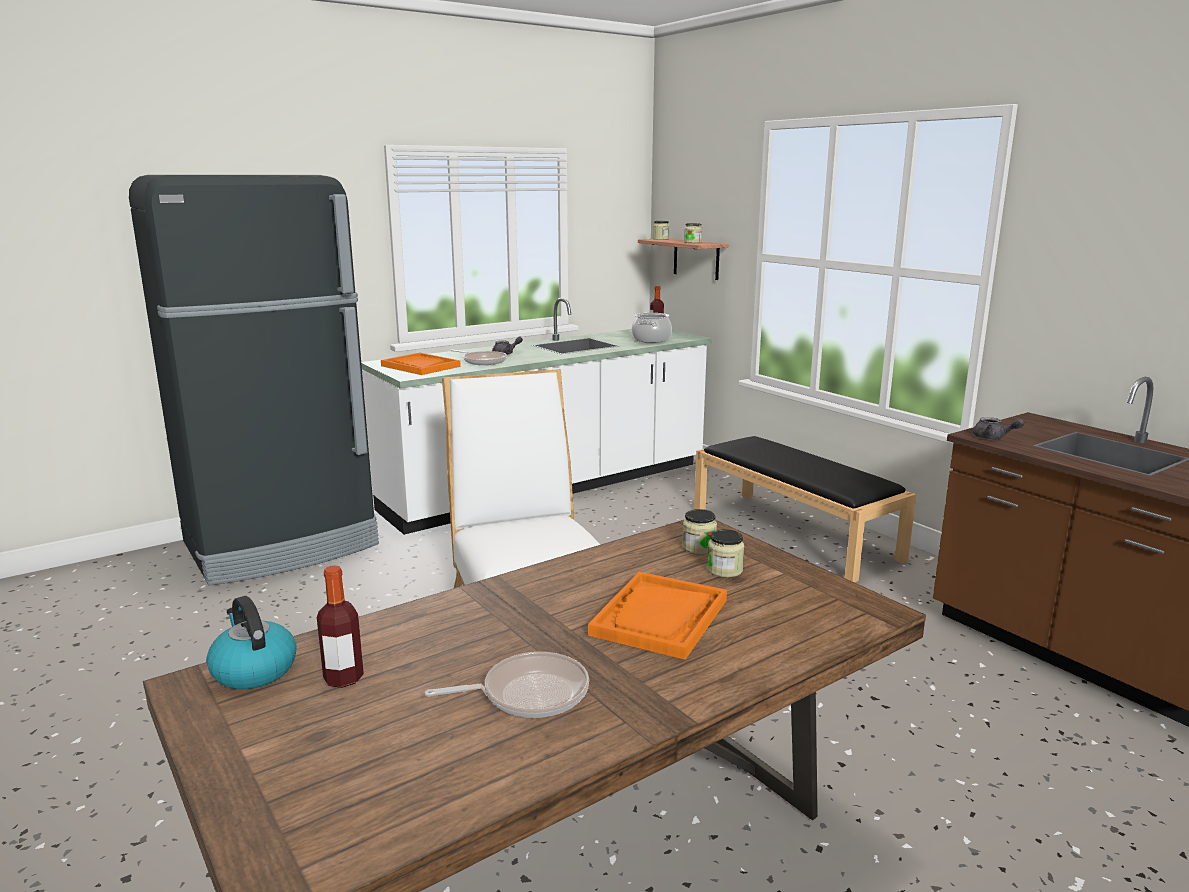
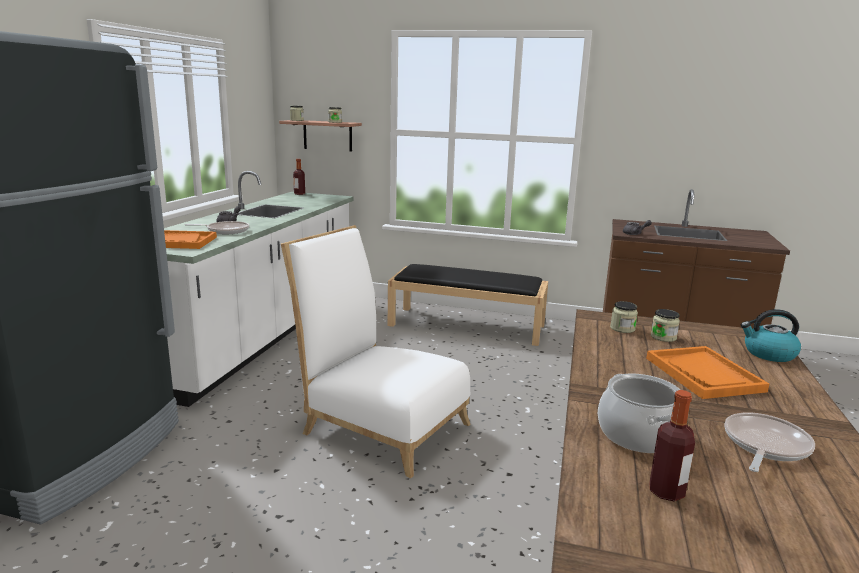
camera: 40 degrees left, 0 degrees up
kettle [206,596,297,689] -> kettle moved to [741,309,801,362]
cooking pot [632,313,672,343] -> cooking pot moved to [597,374,680,453]

